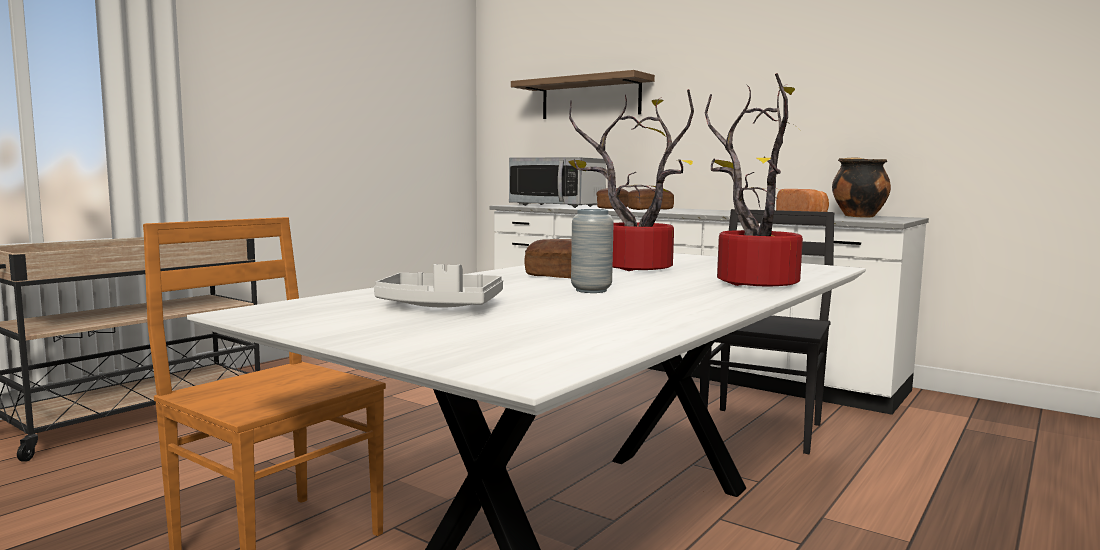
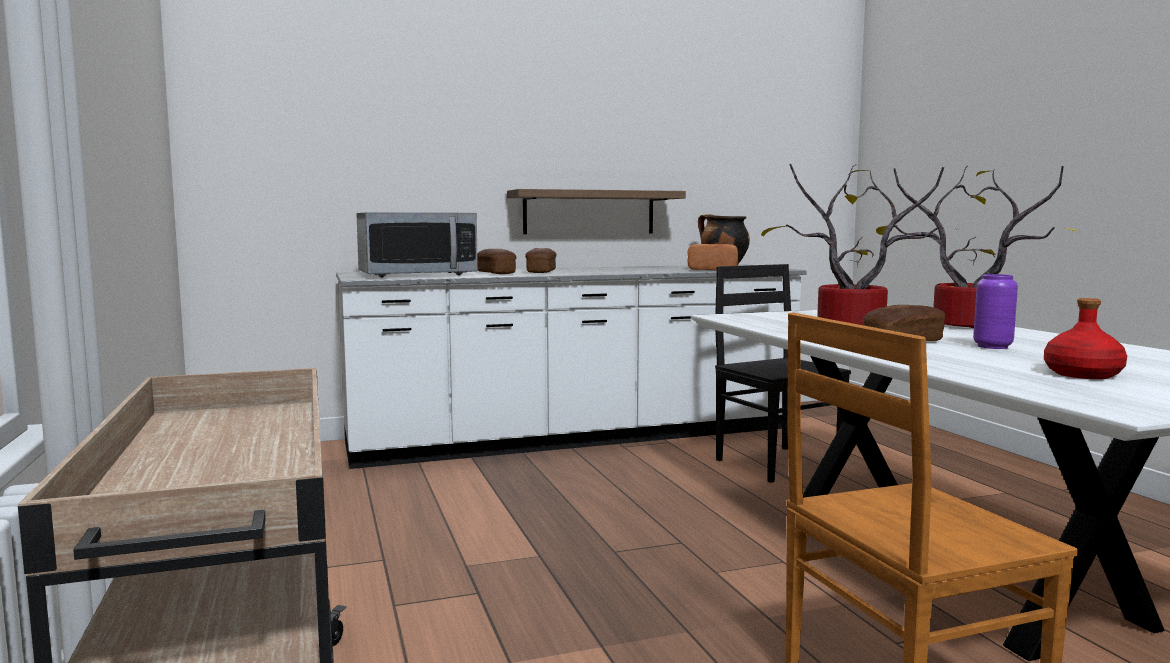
camera: 55 degrees left, 0 degrees up
grey tray [374,264,503,307] -> red bottle [1044,298,1127,379]
shelf [511,70,655,119] -> shelf moved to [507,189,686,234]
grey vase [571,209,614,293] -> purple vase [973,274,1018,349]

